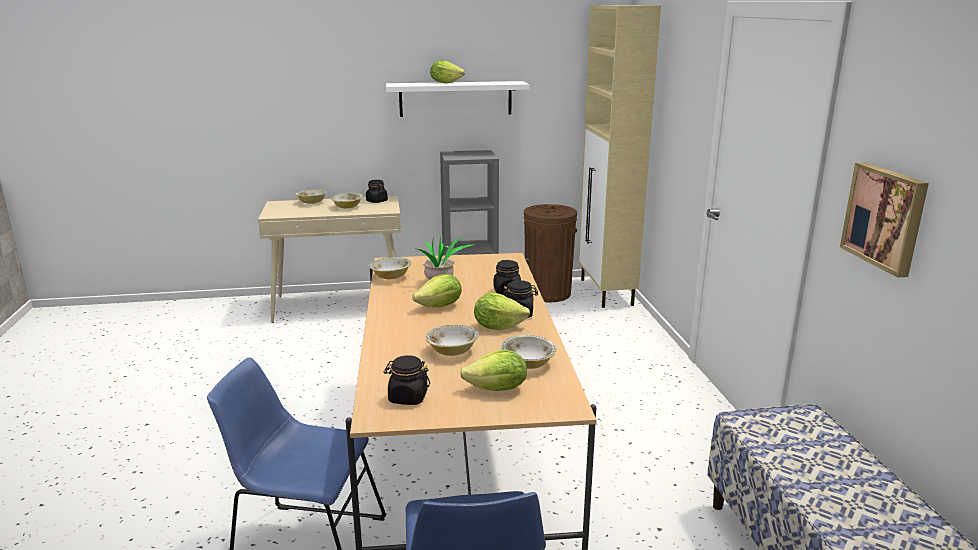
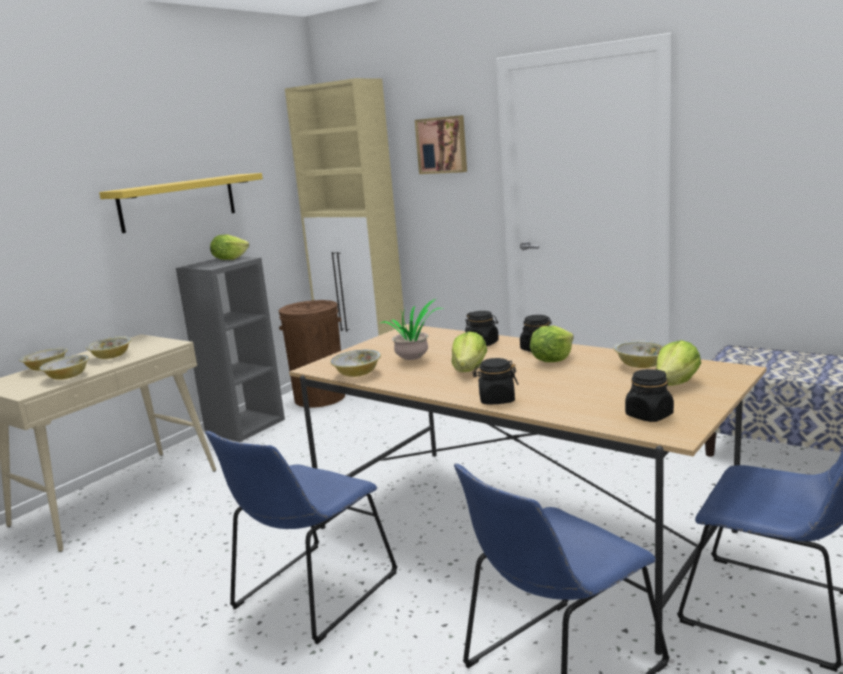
camera: 45 degrees left, 5 degrees down
black jar [366,180,388,203] -> black jar moved to [473,358,519,404]
white shelf [386,81,529,117] -> yellow shelf [99,173,263,233]
bowl [425,325,479,356] -> bowl moved to [39,355,89,380]
lettuce [430,60,465,84] -> lettuce moved to [210,234,249,260]
picture [840,162,929,278] -> picture moved to [415,115,467,174]
none -> blue chair [205,431,397,644]

